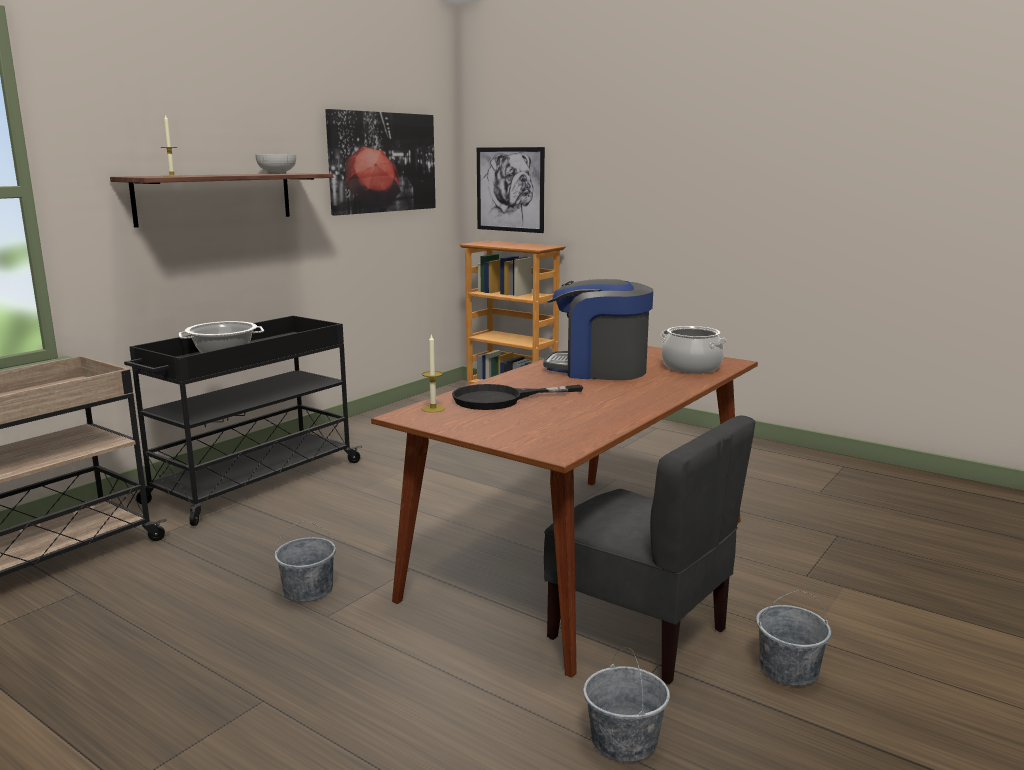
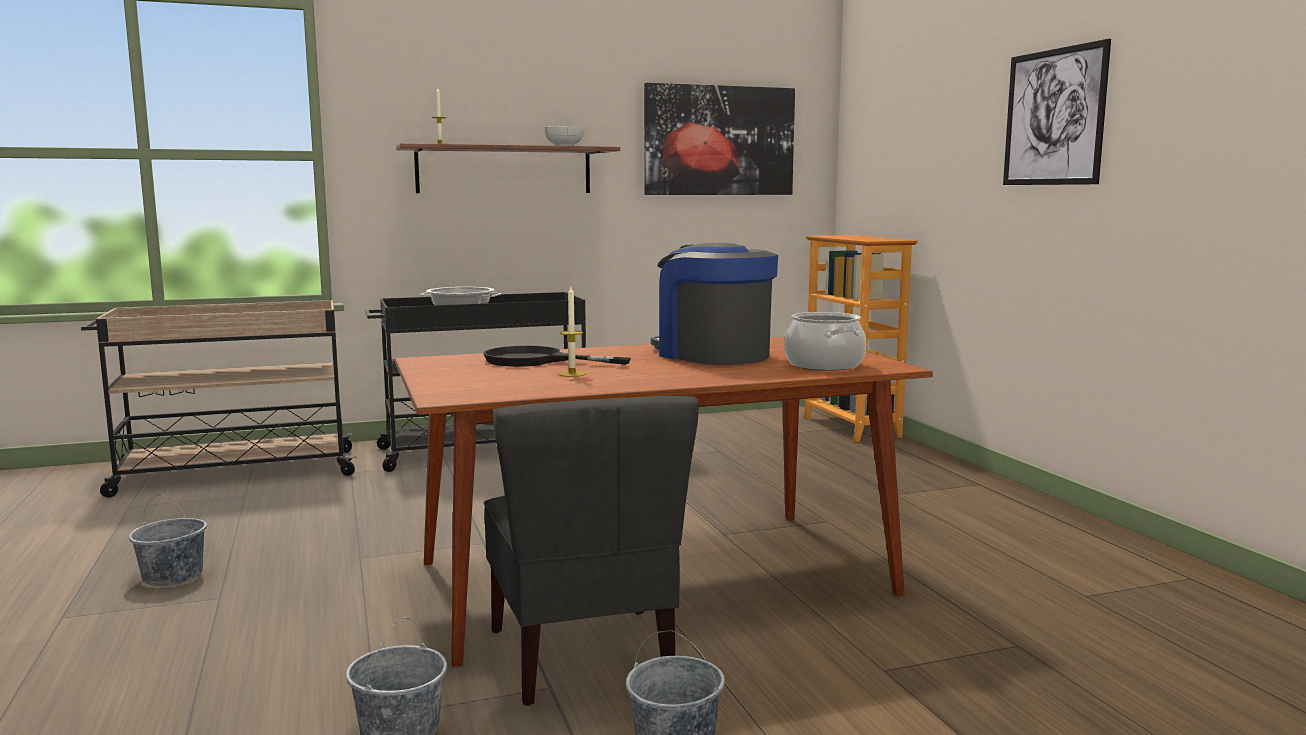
camera: 35 degrees right, 5 degrees down
grey bucket [274,522,336,602] -> grey bucket moved to [129,495,207,586]
candle [422,334,445,413] -> candle moved to [558,286,586,377]
picture [477,147,545,233] -> picture moved to [1003,39,1111,185]

